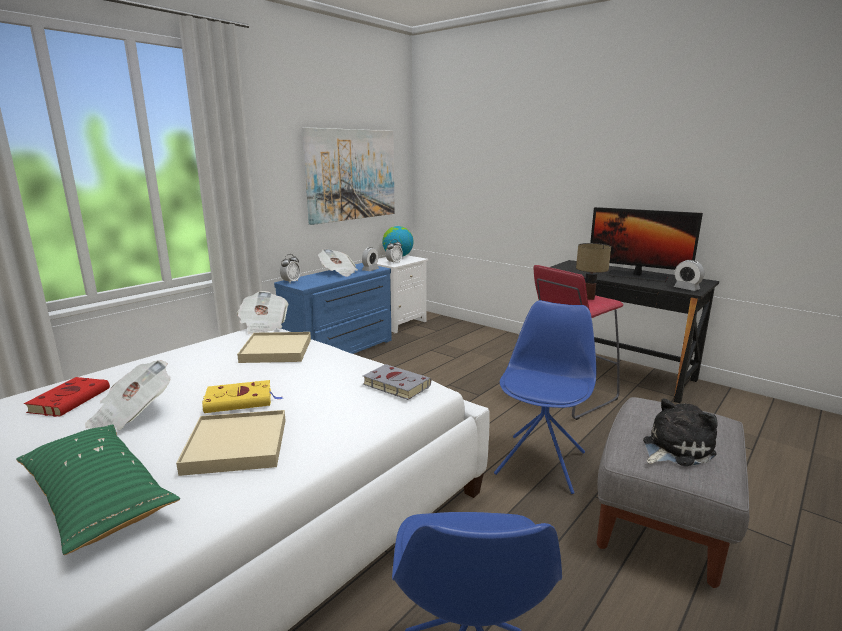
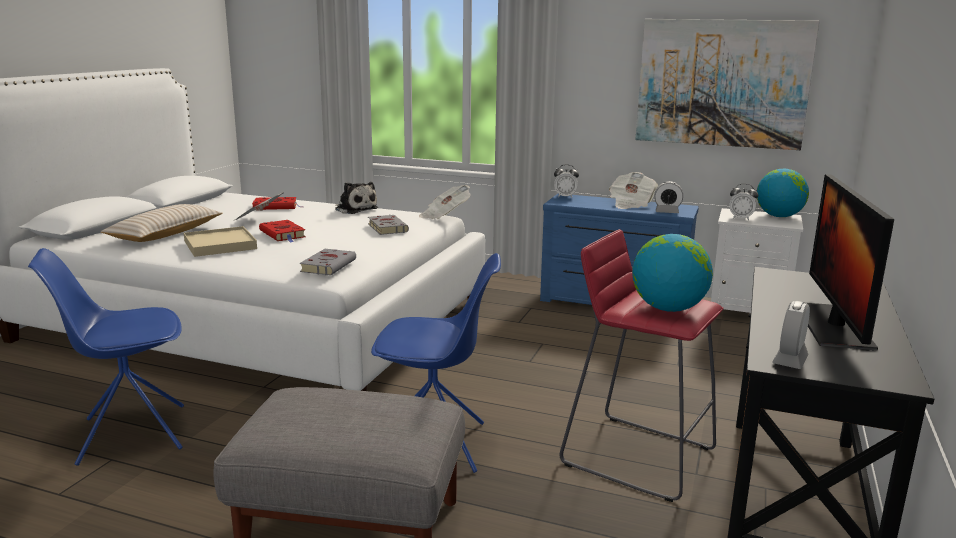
camera: 70 degrees right, 0 degrees up
green pillow [16,425,180,555] -> beige pillow [100,204,222,242]
yellow book [202,380,283,413] -> red book [259,220,306,243]
beige tray [237,332,311,363] -> grey book [368,215,409,235]
table lamp [576,243,611,300] -> globe [632,234,713,312]
plush toy [643,398,718,466] -> plush toy moved to [335,182,378,214]

